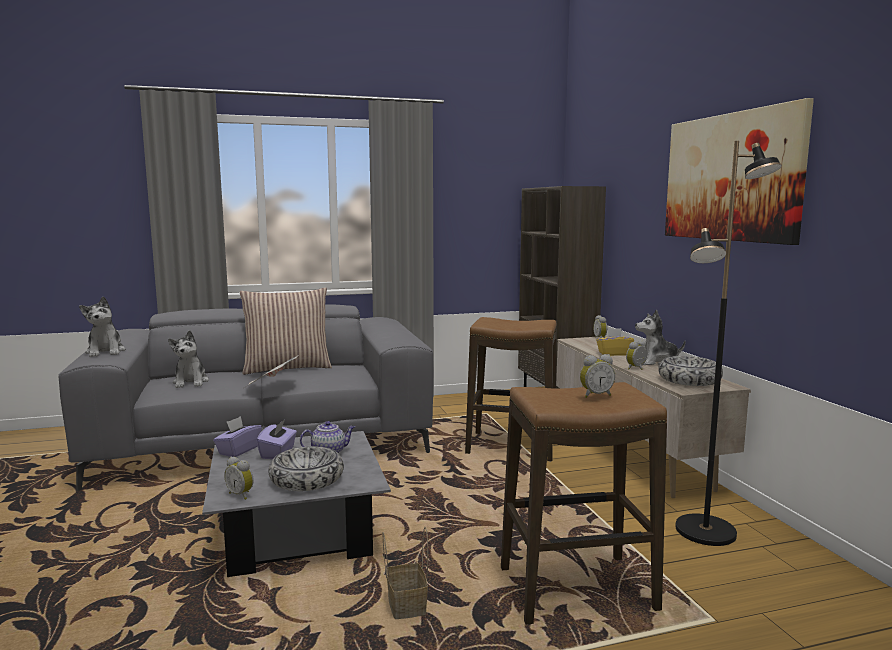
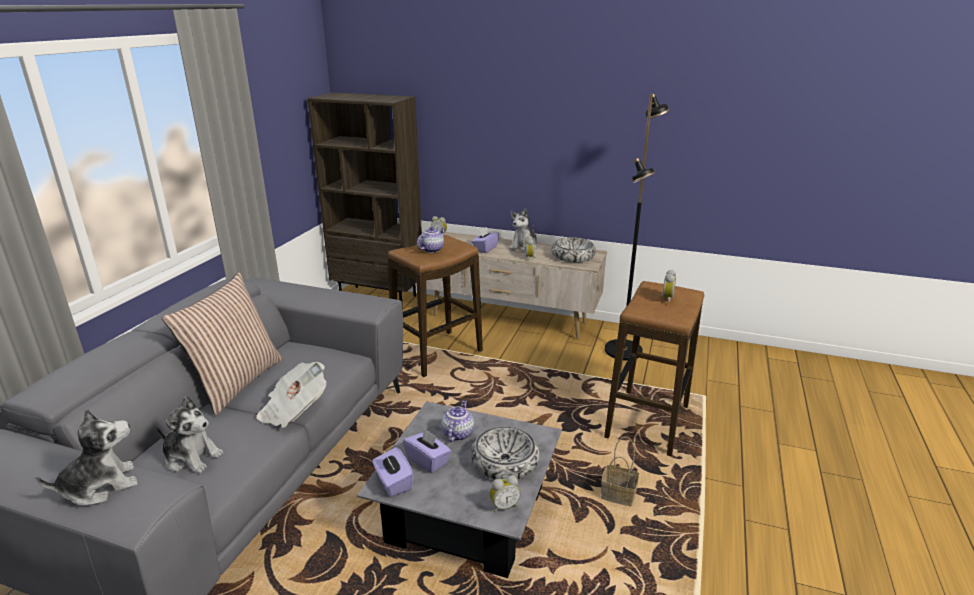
camera: 55 degrees left, 15 degrees up
plush toy [79,296,125,357] -> plush toy turned 45 degrees counterclockwise [36,408,138,506]
yellow tissue box [596,328,634,356] -> purple tissue box [472,227,499,253]
picture [665,98,814,245] -> none
none -> teapot [417,227,446,253]

